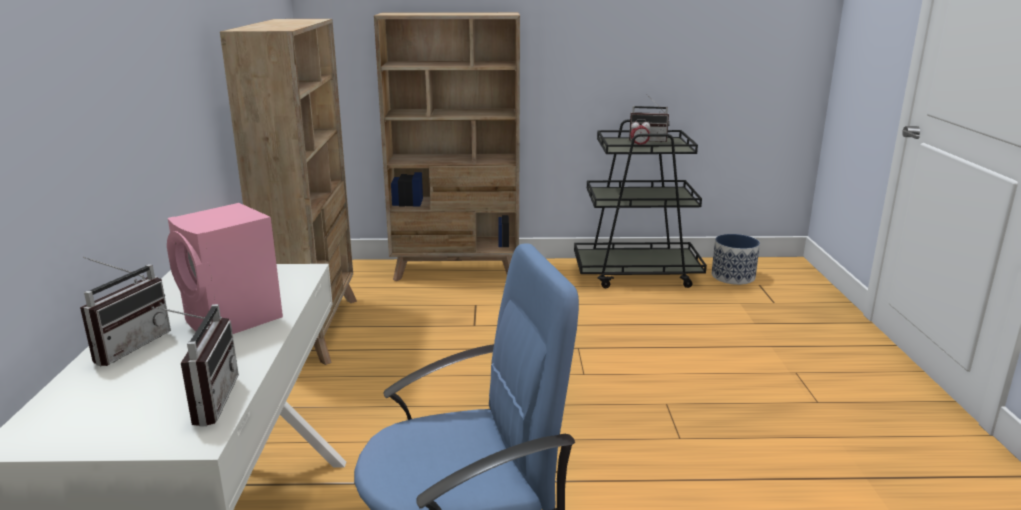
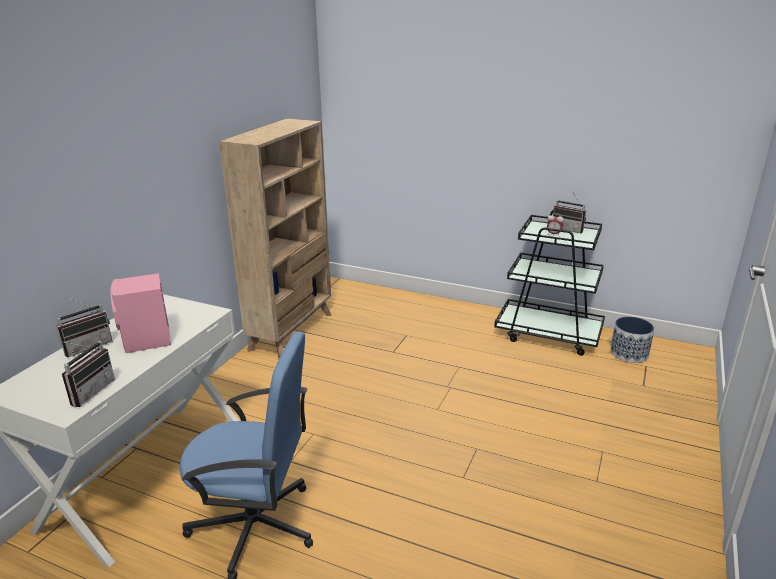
camera: 25 degrees right, 5 degrees up
beige bookcase [374,12,520,281] -> none

